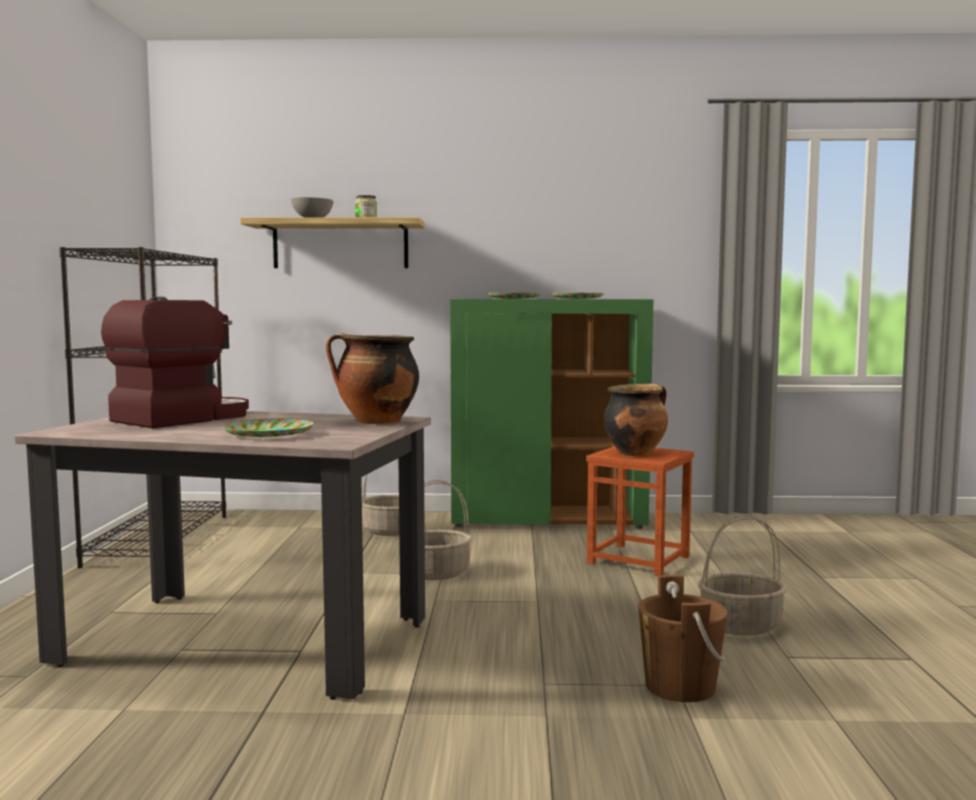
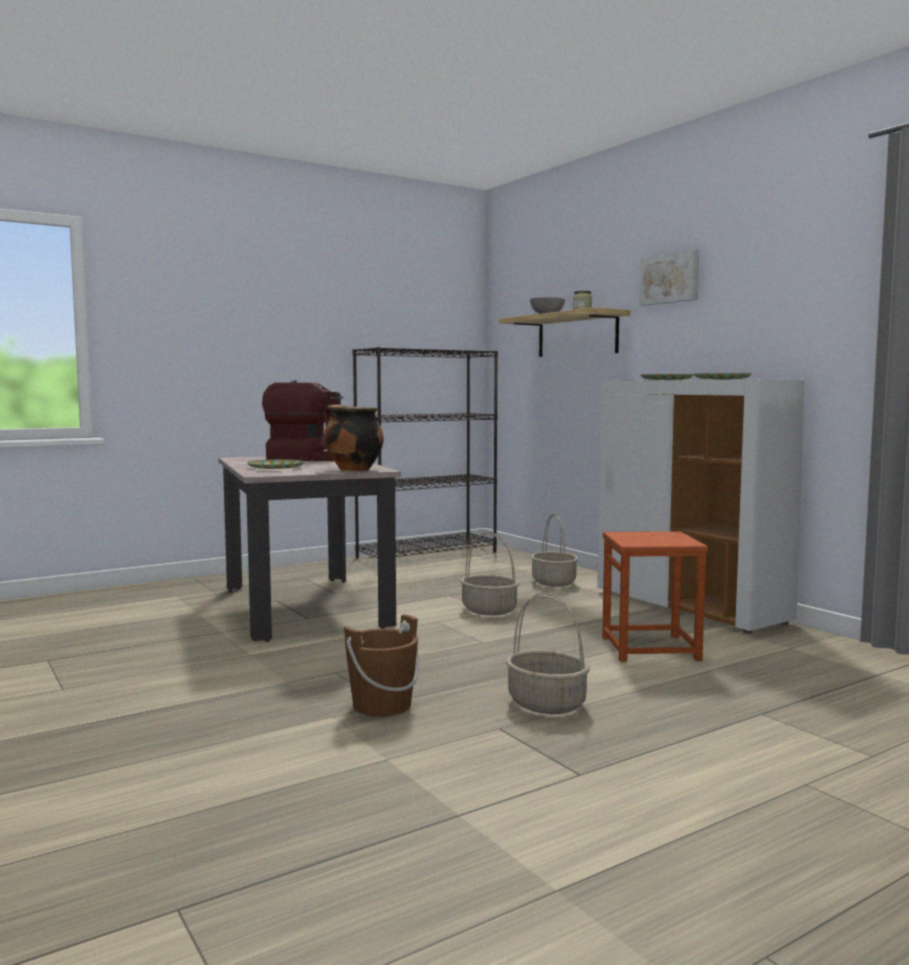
camera: 55 degrees right, 0 degrees up
green cabinet [450,299,654,529] -> white cabinet [597,379,805,634]
cooking pot [604,384,668,456] -> none
none -> picture [639,249,699,306]

